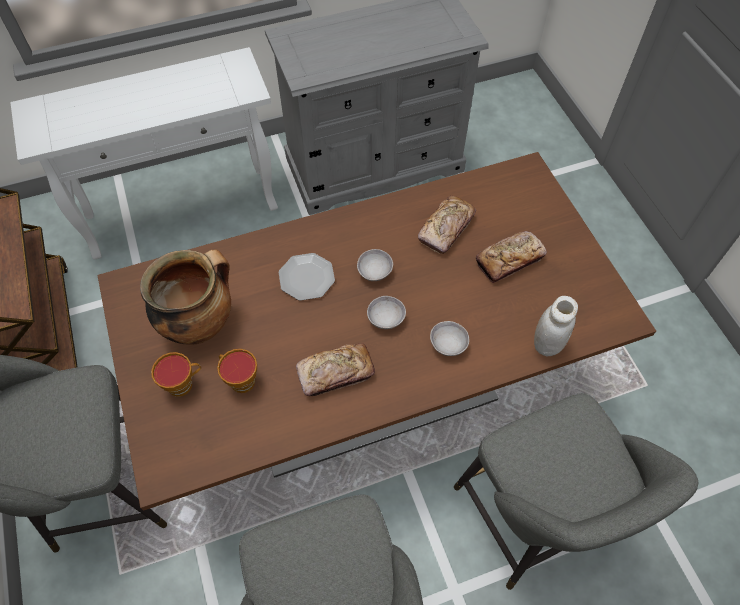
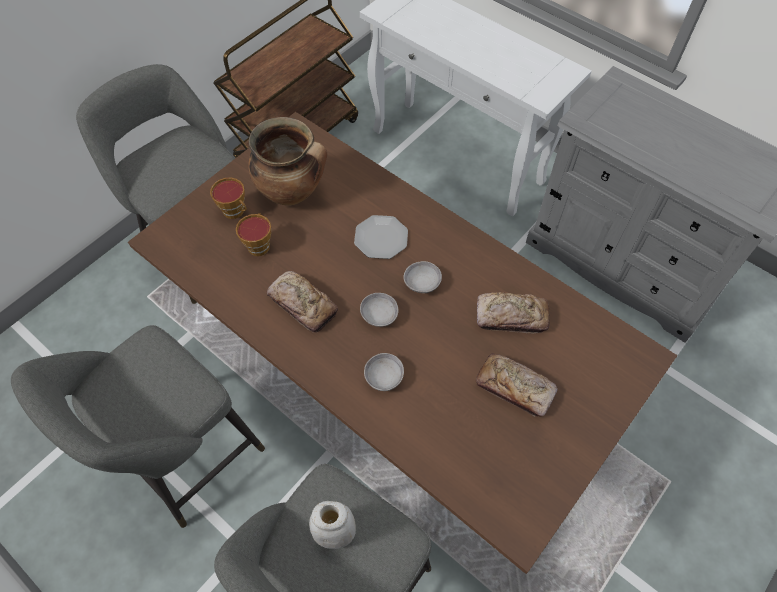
camera: 60 degrees right, 0 degrees up
white jar [534,296,578,356] -> white jar moved to [309,501,356,549]

